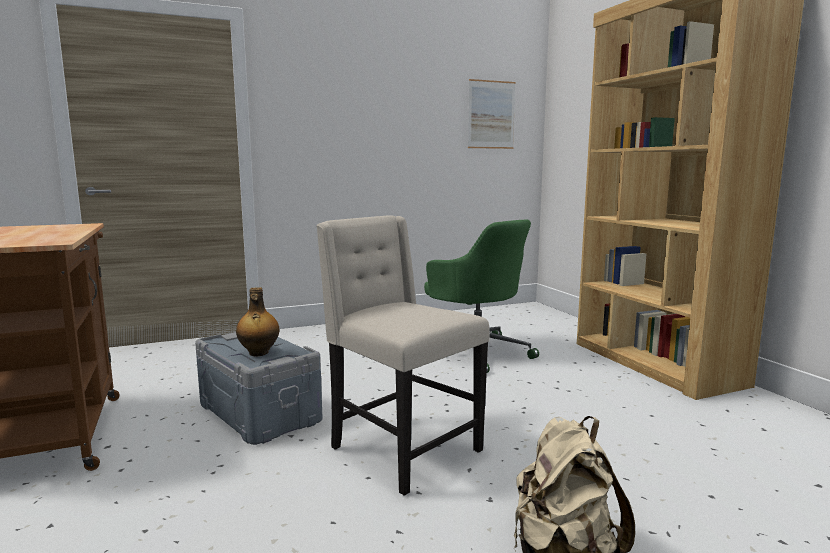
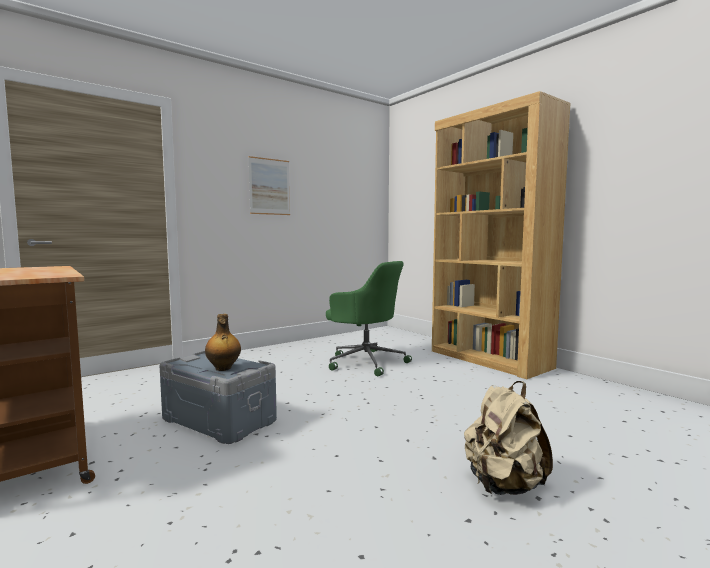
camera: 15 degrees left, 5 degrees down
beige chair [316,215,490,496] -> none
picture [468,79,516,149] -> picture moved to [248,156,290,215]

